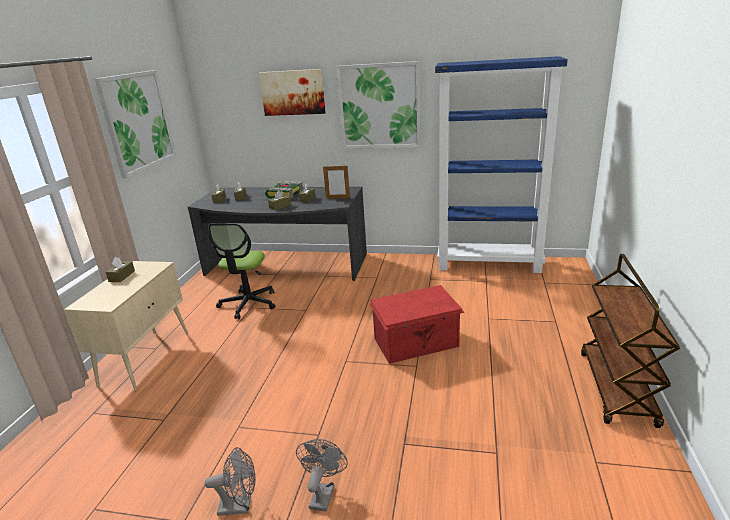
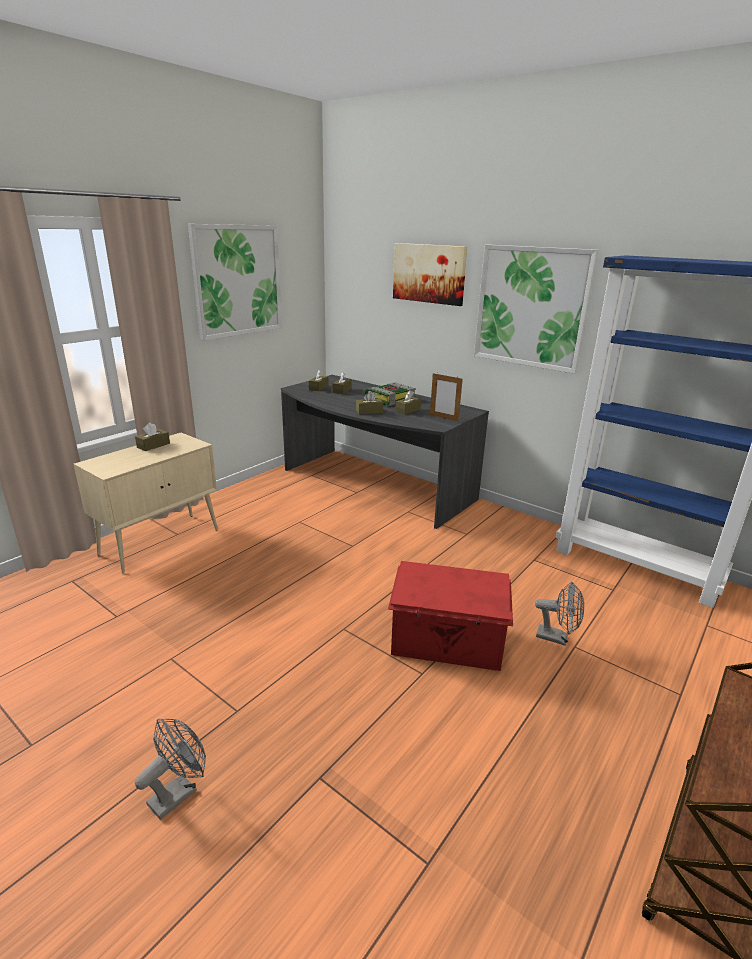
camera: 25 degrees right, 0 degrees up
grey fan [204,447,256,516] -> grey fan moved to [535,582,584,646]
office chair [208,224,276,319] -> none

